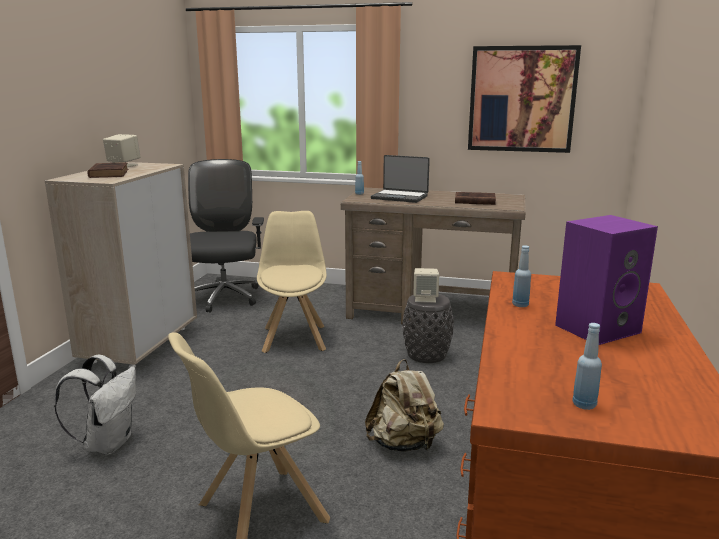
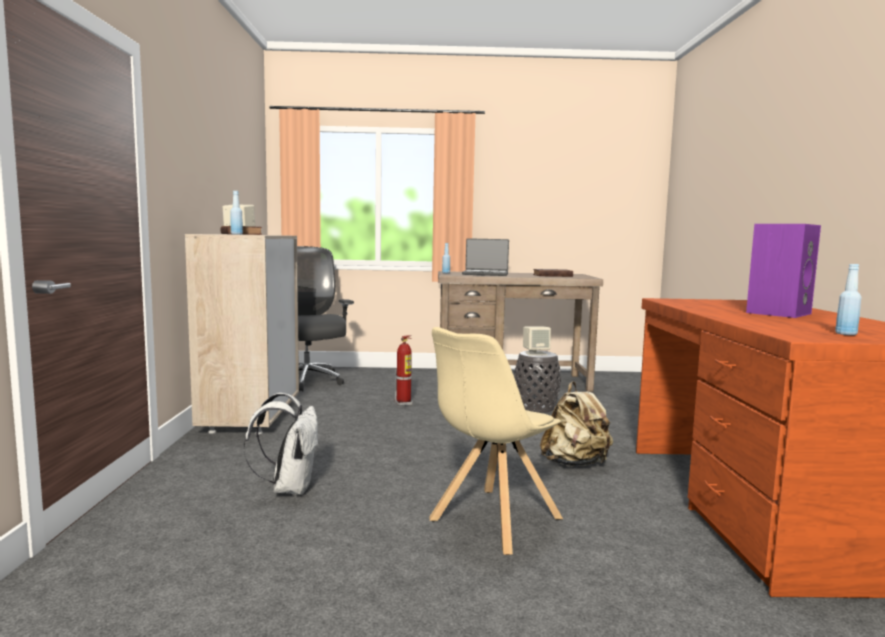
camera: 15 degrees left, 10 degrees down
beige chair [257,211,327,353] -> fire extinguisher [395,335,413,406]
picture [468,45,581,153] -> none
blue bottle [512,245,531,307] -> blue bottle moved to [230,191,243,235]

